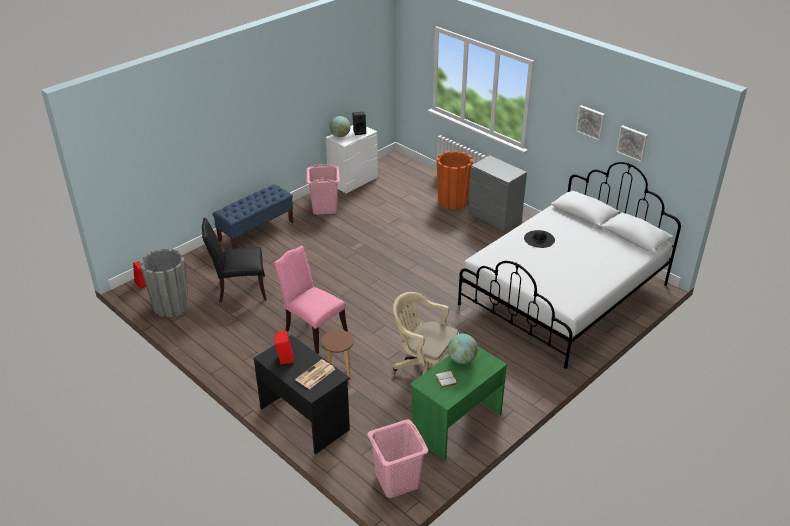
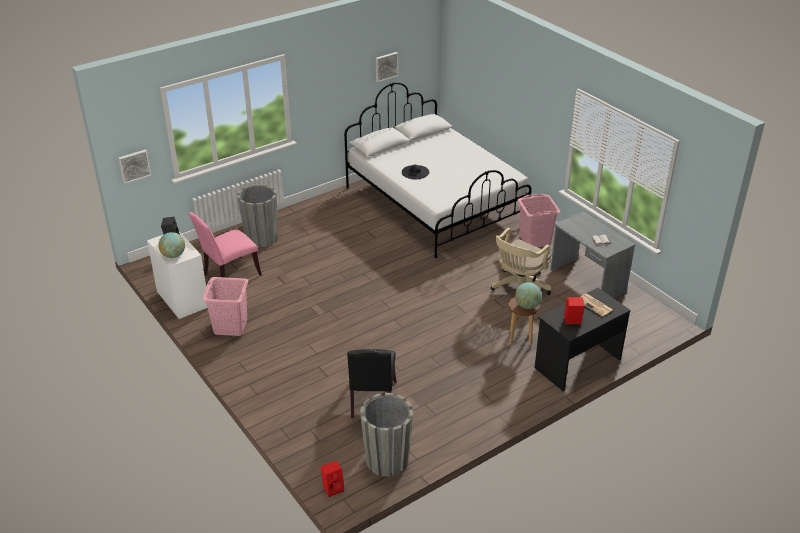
camera: 80 degrees left, 0 degrees up
blue bench [212,184,293,249] -> none
pink chair [274,246,348,354] -> pink chair moved to [188,212,262,283]
pink laundry basket [367,420,428,498] -> pink laundry basket moved to [518,194,560,247]
green desk [410,346,507,461] -> grey desk [550,211,635,298]
orange planter [437,151,473,210] -> grey planter [237,184,277,247]
globe [448,334,478,364] -> globe moved to [515,282,542,309]
grey dresser [468,156,527,232] -> none
picture [576,105,605,140] -> picture moved to [118,150,151,184]

